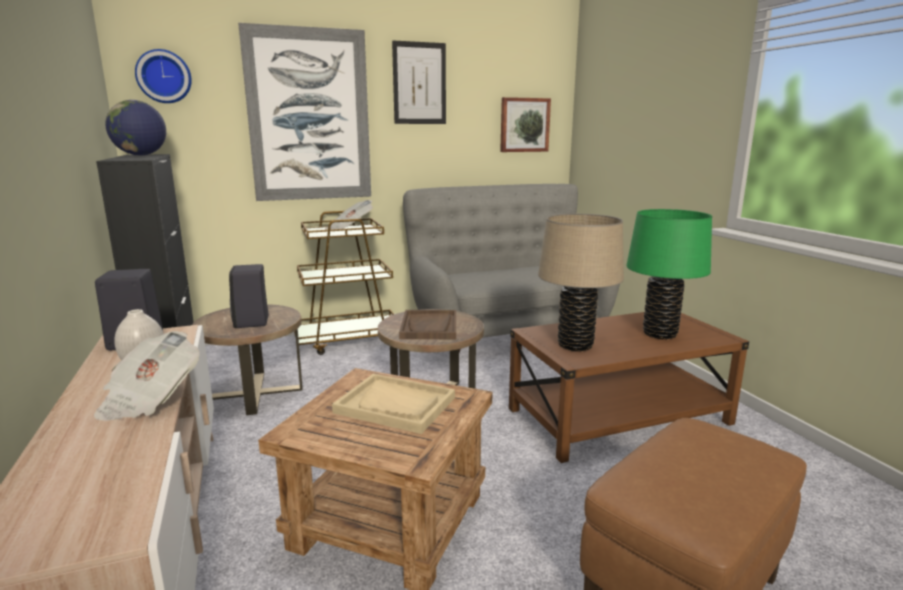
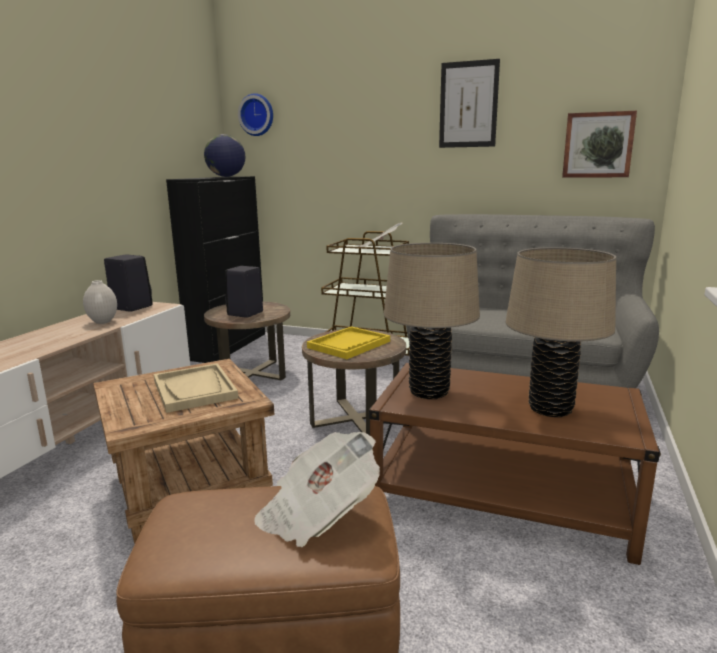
camera: 40 degrees right, 0 degrees up
newspaper [94,331,200,421] -> newspaper moved to [255,432,380,547]
picture [238,23,371,201] -> none
brown tray [399,310,456,339] -> yellow tray [307,326,390,359]
green table lamp [626,209,712,339] -> beige table lamp [506,247,616,417]

